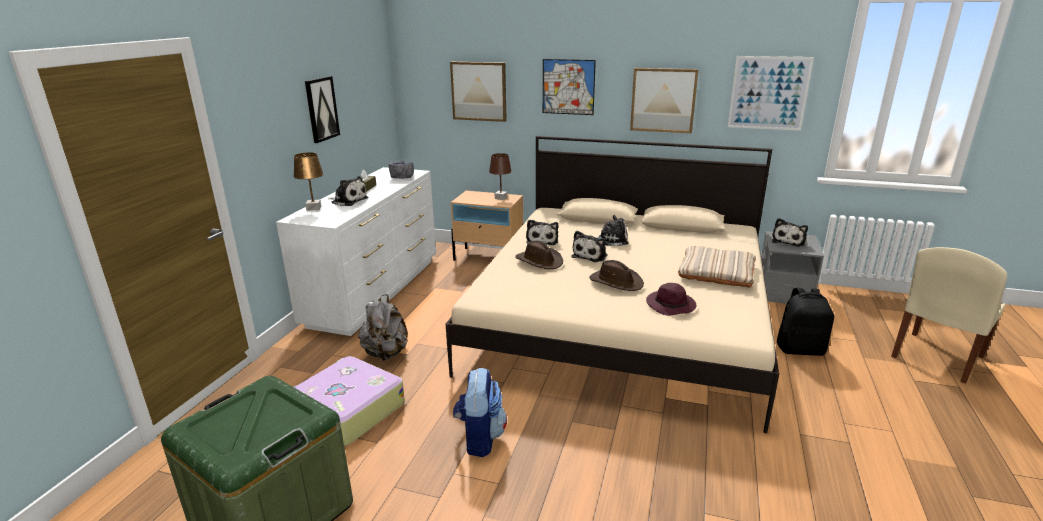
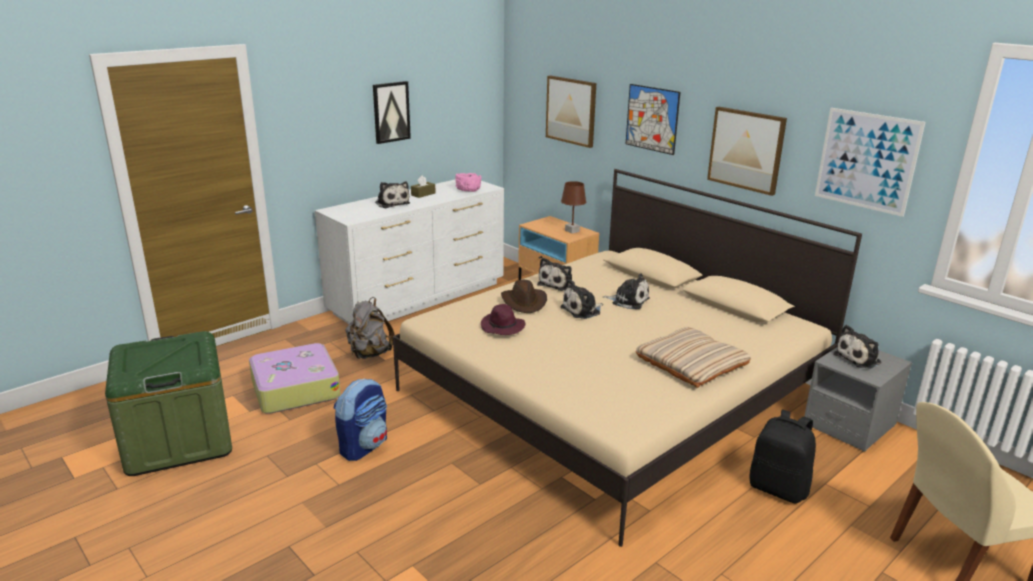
camera: 30 degrees right, 0 degrees up
brown table lamp [294,152,324,211] -> none
grey bowl [388,161,414,179] -> pink bowl [455,173,481,192]
brown hat [589,260,644,291] -> none
purple hat [646,283,696,315] -> purple hat moved to [481,304,525,335]

